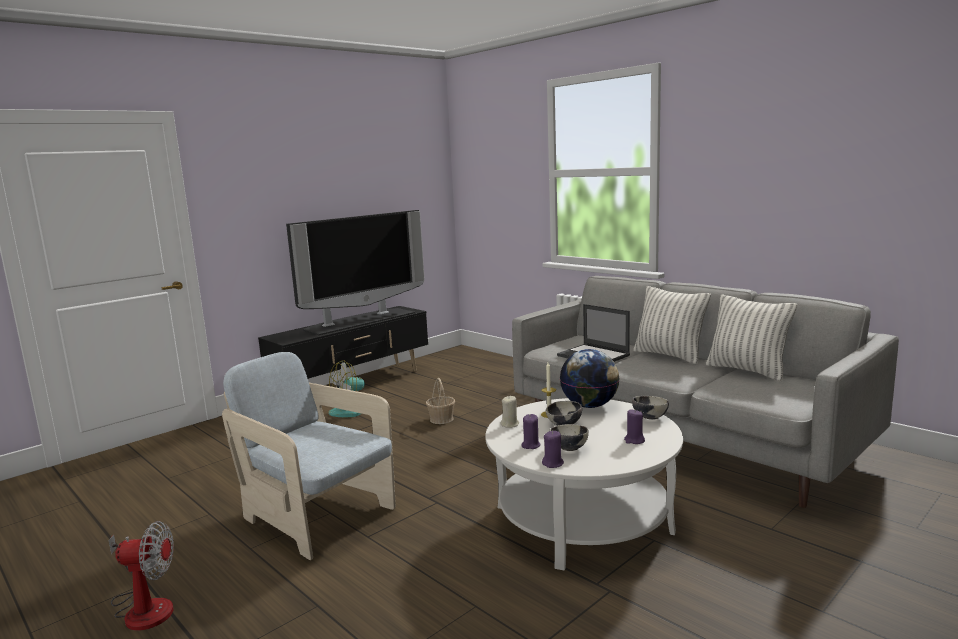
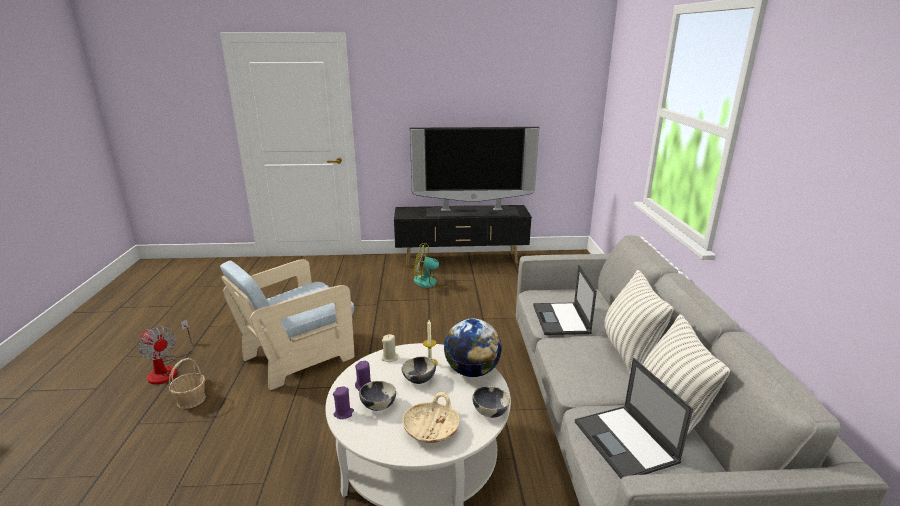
camera: 40 degrees right, 10 degrees up
beige armchair [222,352,396,560] -> beige armchair turned 120 degrees counterclockwise [220,259,355,390]
basket [426,378,455,424] -> basket moved to [169,358,206,409]
purple candle [624,409,645,444] -> beige bowl [402,392,460,443]
none -> laptop [575,358,693,479]

